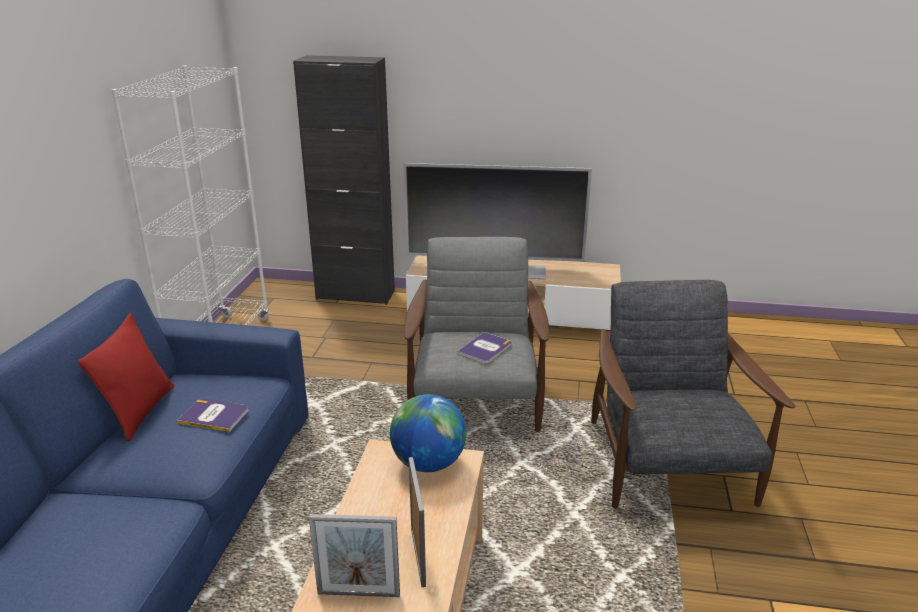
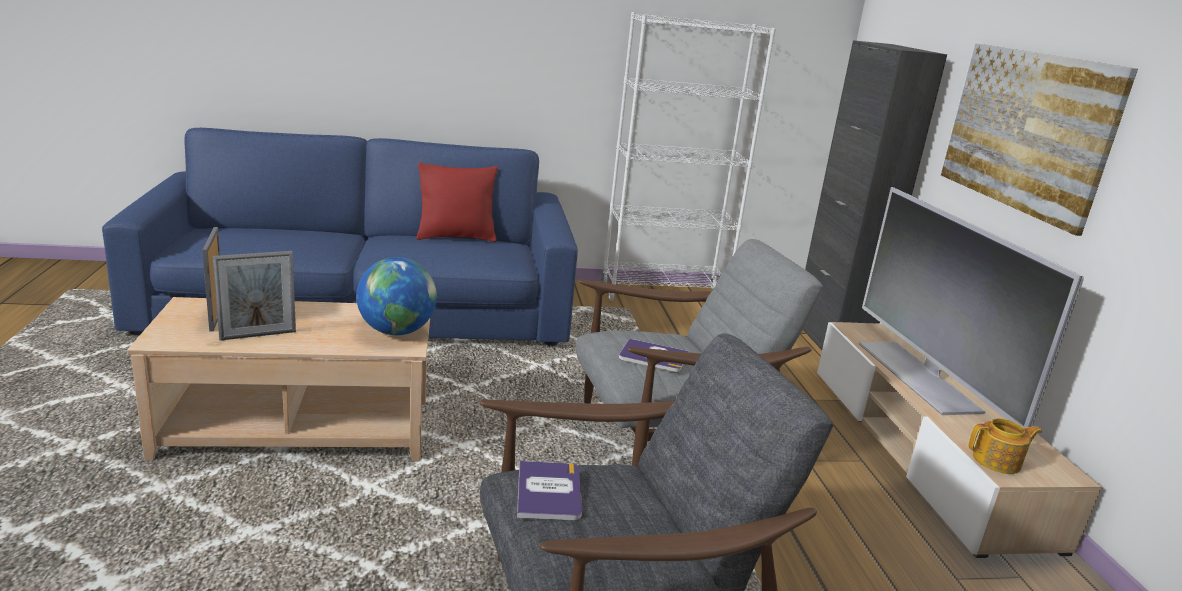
camera: 70 degrees right, 5 degrees down
book [177,399,248,432] -> book moved to [517,461,582,520]
none -> picture [941,44,1138,236]
none -> teapot [969,418,1042,474]

